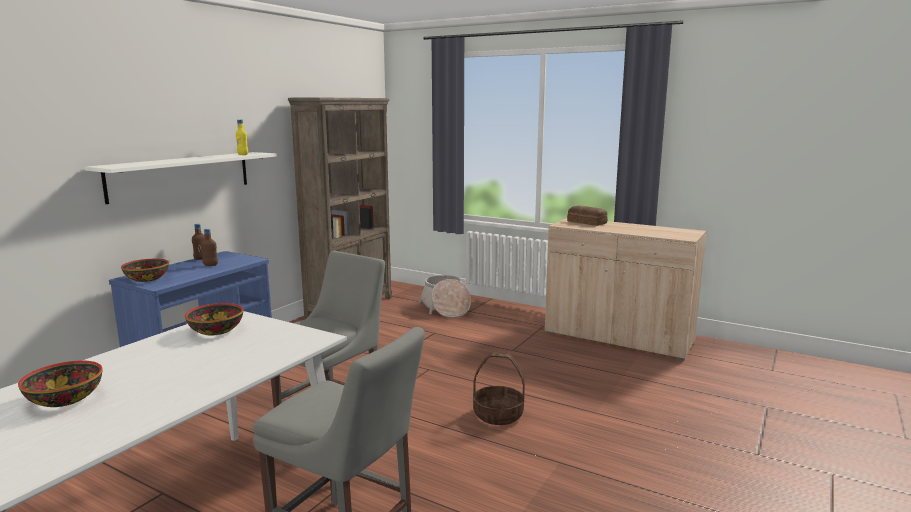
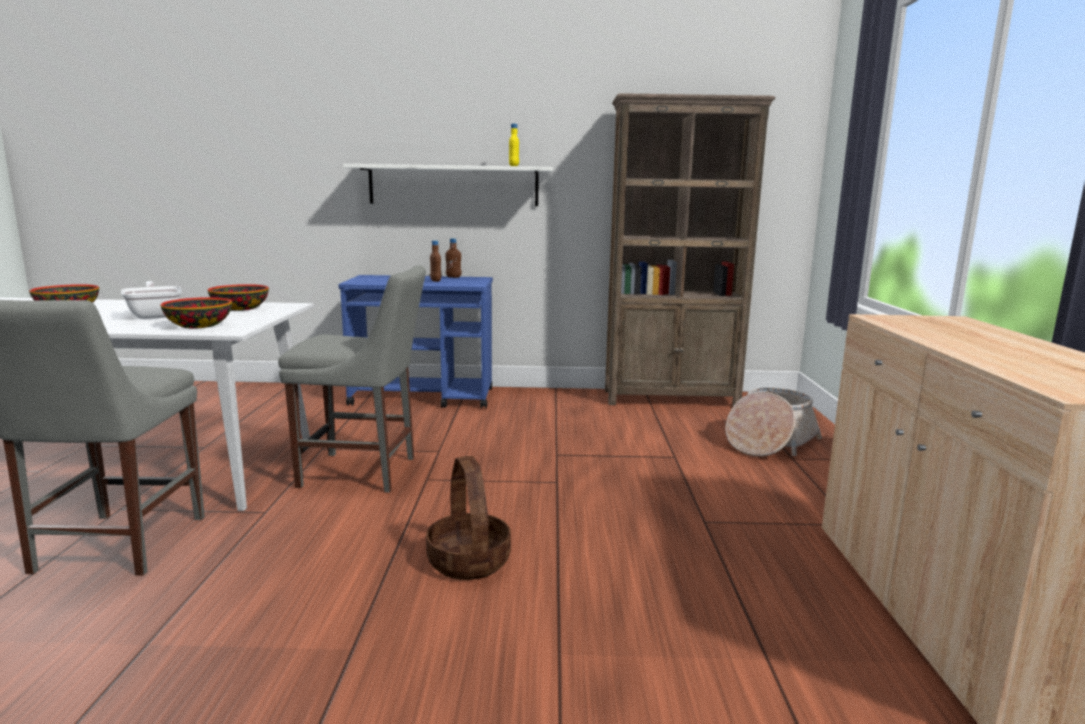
camera: 60 degrees right, 0 degrees up
bowl [121,259,169,282] -> bowl moved to [160,297,232,328]
bread [567,206,608,226] -> none
none -> frying pan [121,281,182,319]

